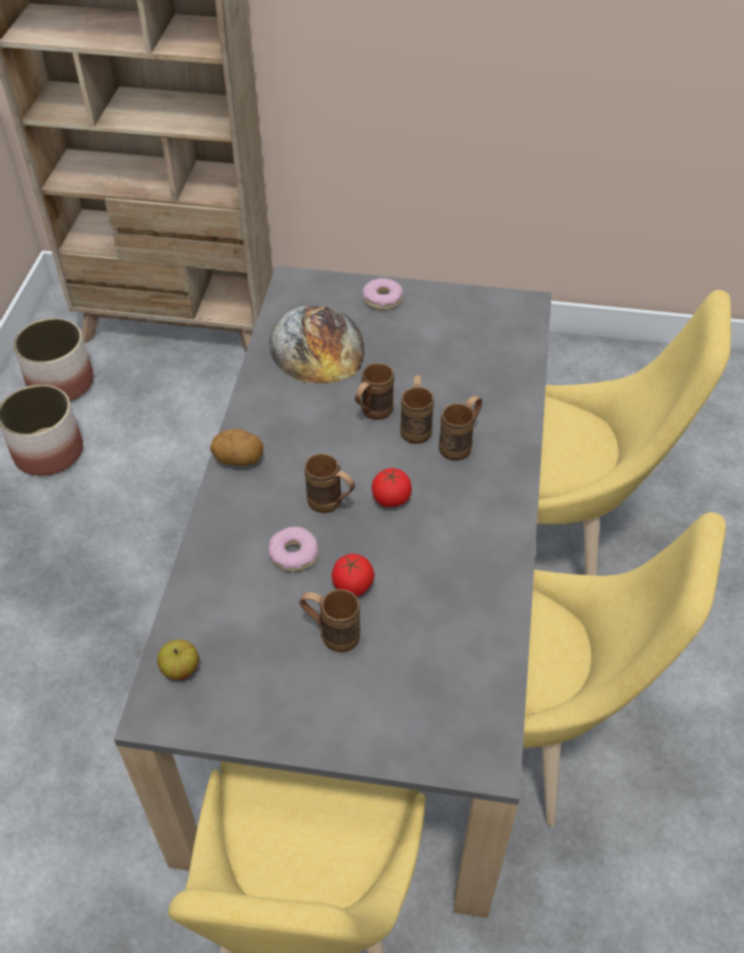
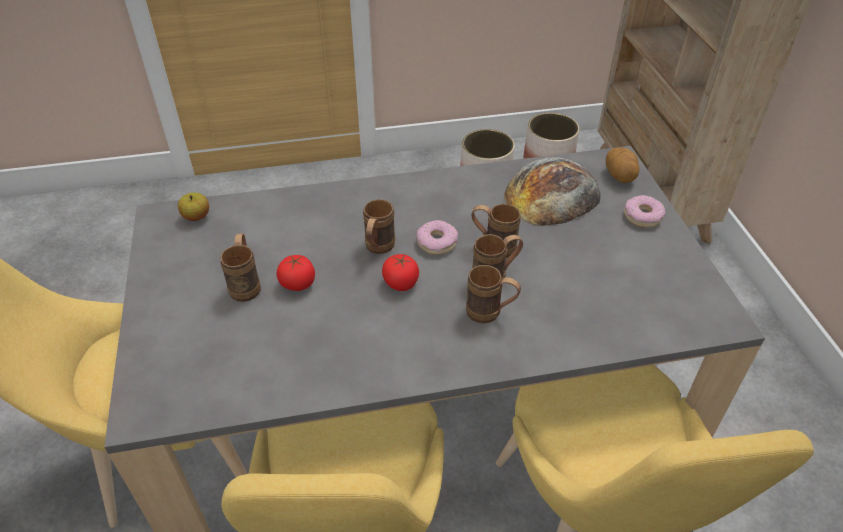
camera: 70 degrees right, 5 degrees down
potato [210,429,263,466] -> potato moved to [606,147,639,183]
donut [269,527,318,572] -> donut moved to [416,220,458,255]

